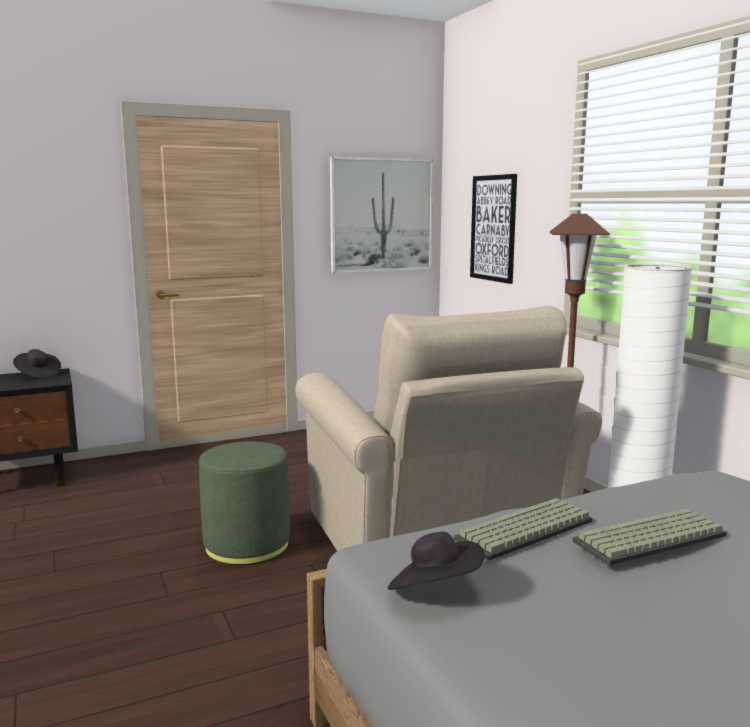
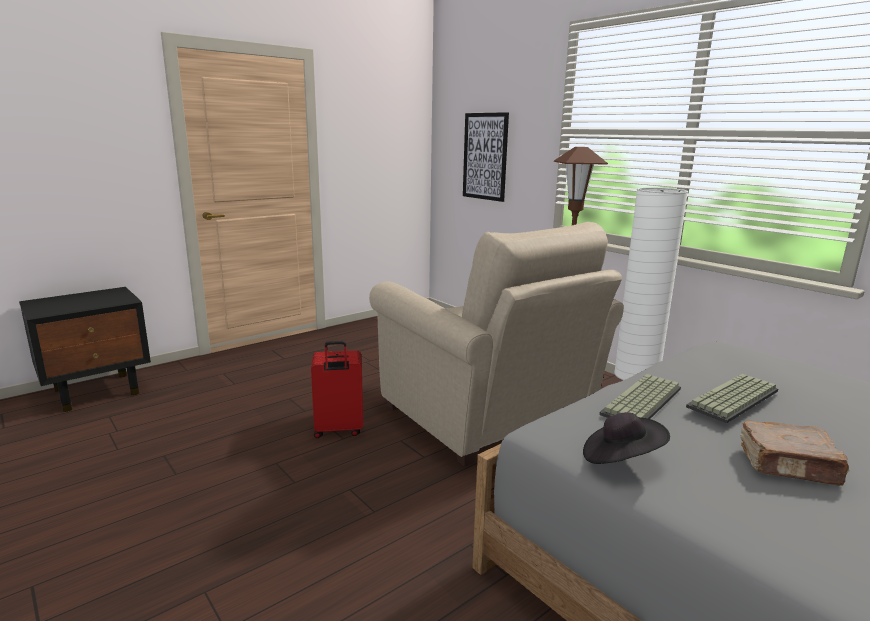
camera: 15 degrees left, 5 degrees up
black hat [13,349,61,379] -> none
green ottoman [199,441,290,565] -> red suitcase [311,341,363,438]
picture [330,157,434,273] -> none
none -> brown book [740,421,850,486]

